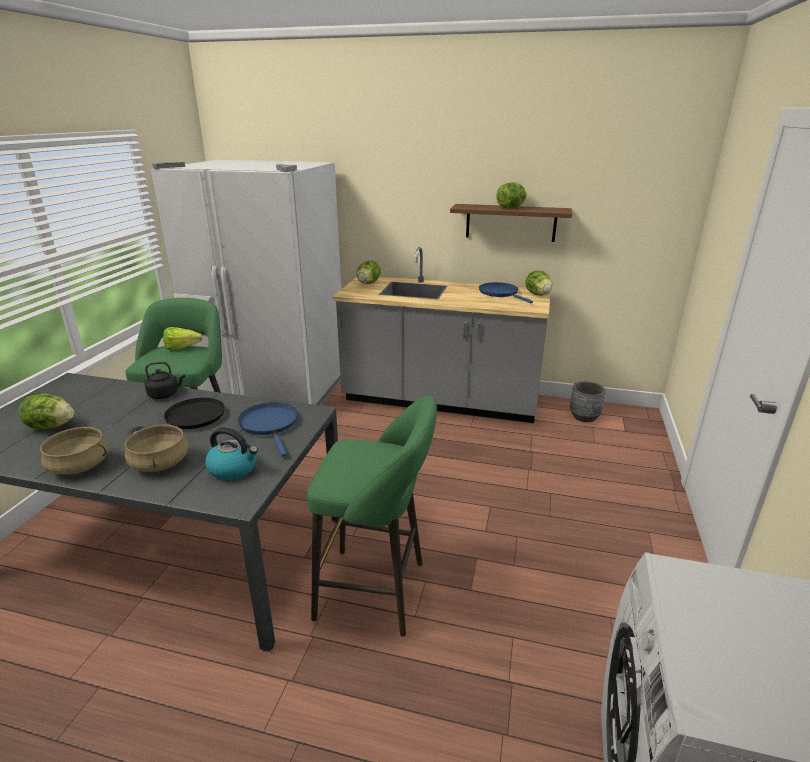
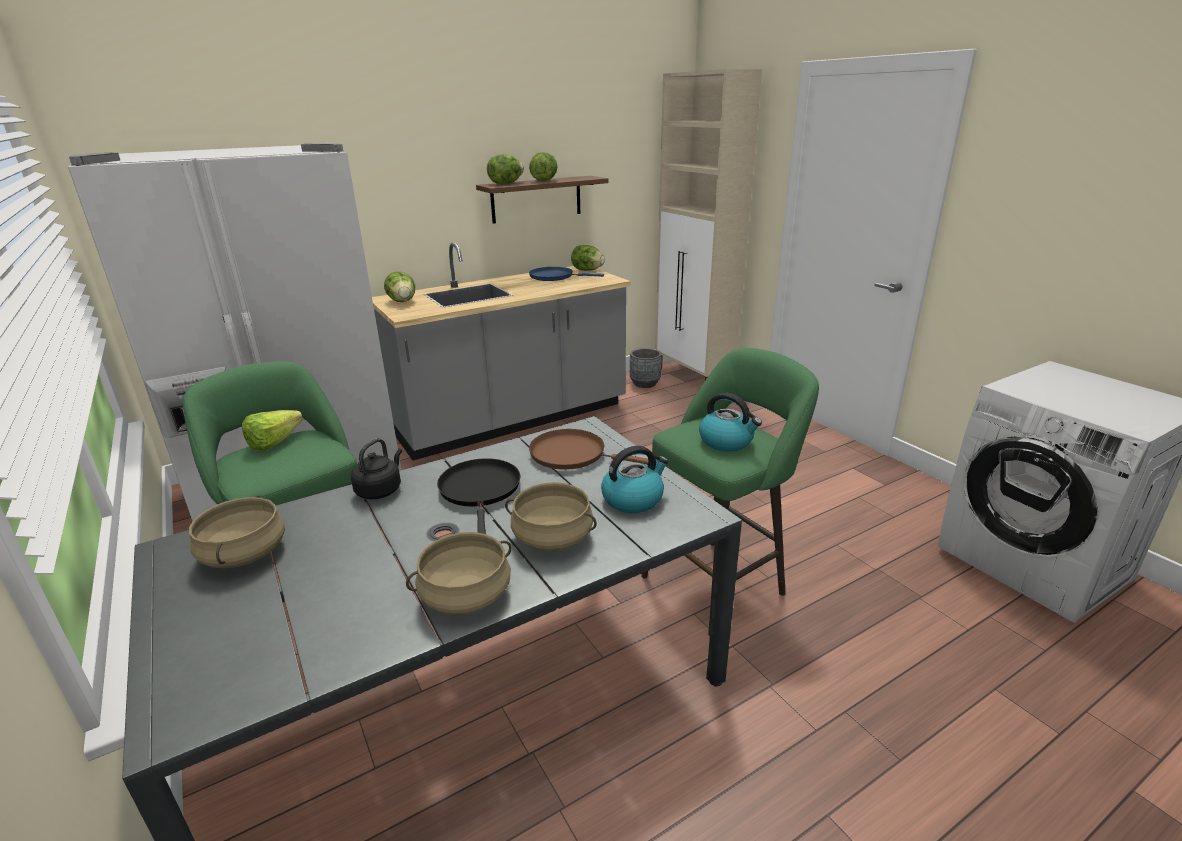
camera: 45 degrees left, 0 degrees up
lettuce [19,393,74,429] -> lettuce moved to [487,154,524,184]
blue frying pan [238,402,298,457] -> brown frying pan [529,429,657,470]
none -> beige cooking pot [189,496,285,568]
none -> beige cabinet [656,69,762,380]
none -> kettle [699,393,762,451]

